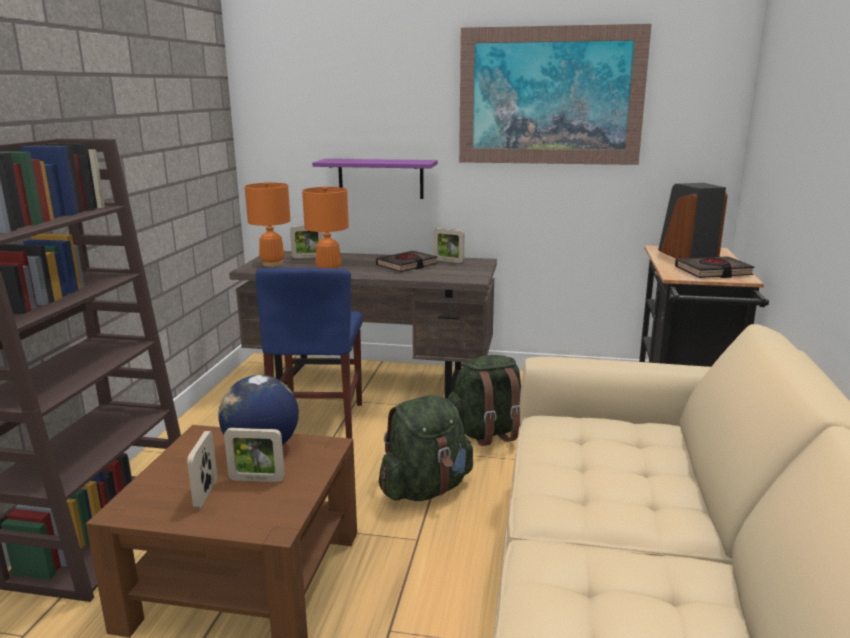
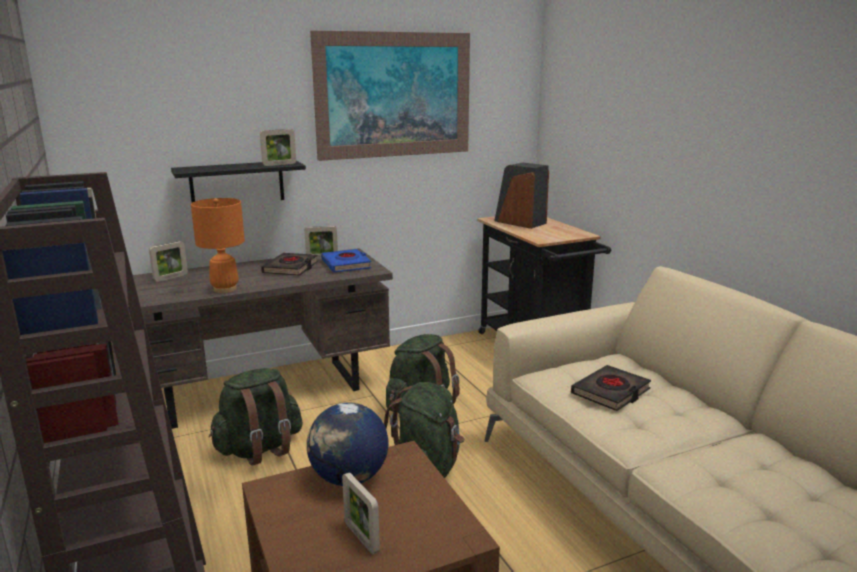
camera: 35 degrees left, 0 degrees up
picture frame [224,428,285,482] -> picture frame moved to [260,129,296,166]
orange table lamp [245,182,291,267] -> none
blue chair [255,268,363,439] -> green backpack [209,368,303,466]
purple shelf [312,159,438,199] -> black shelf [171,161,306,203]
black book [675,256,755,278] -> black book moved to [571,365,651,411]
none -> blue book [321,249,371,272]

